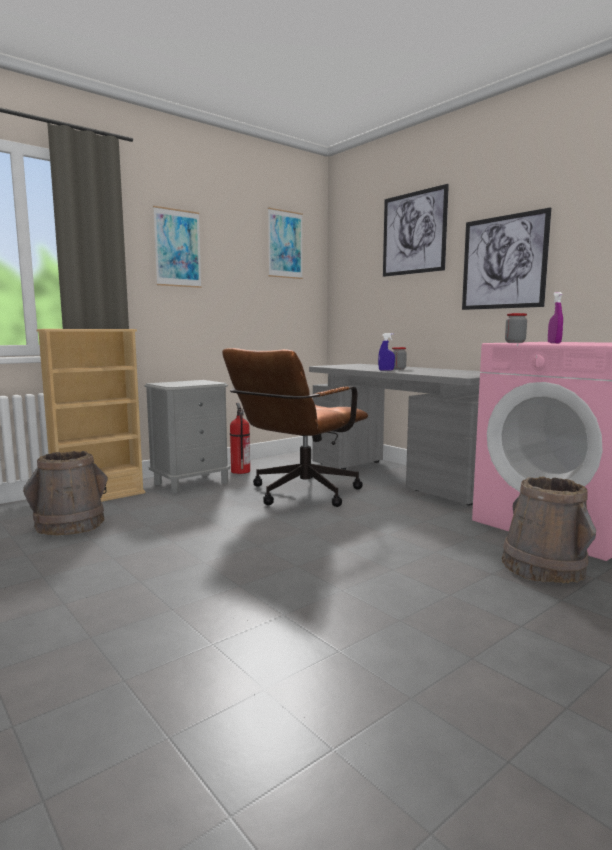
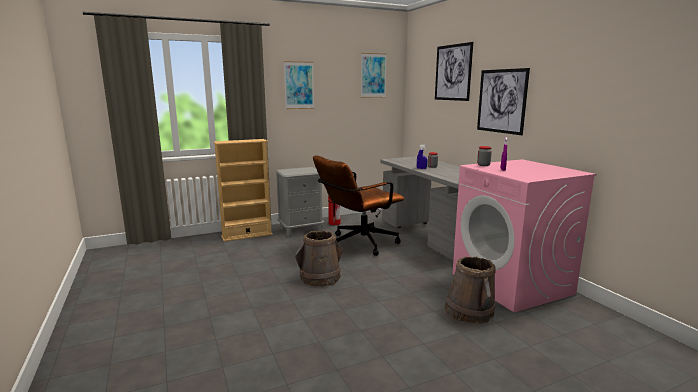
camera: 15 degrees right, 5 degrees up
brown bucket [23,451,108,536] -> brown bucket moved to [295,231,343,286]

